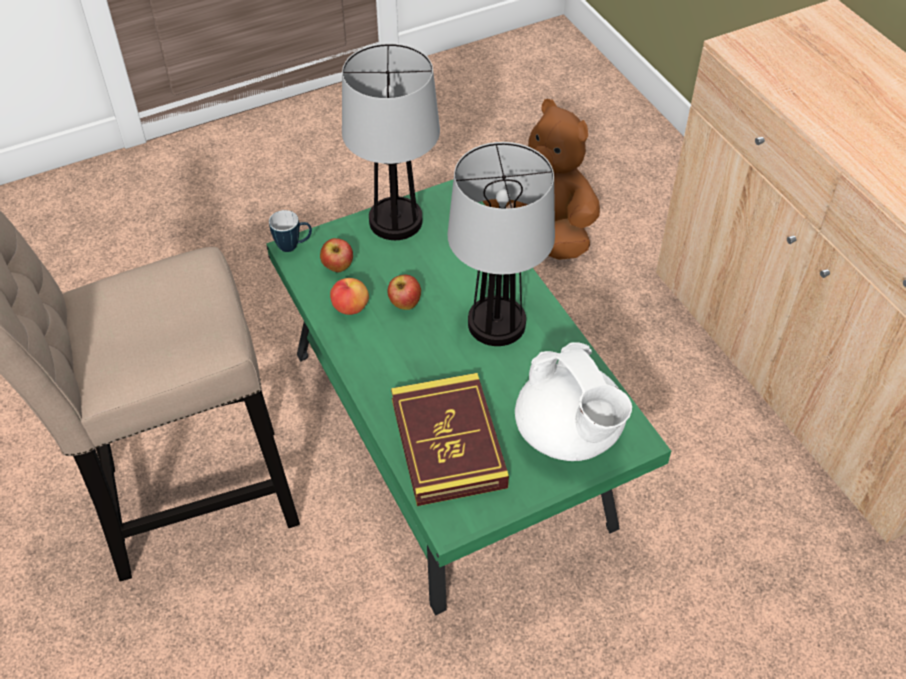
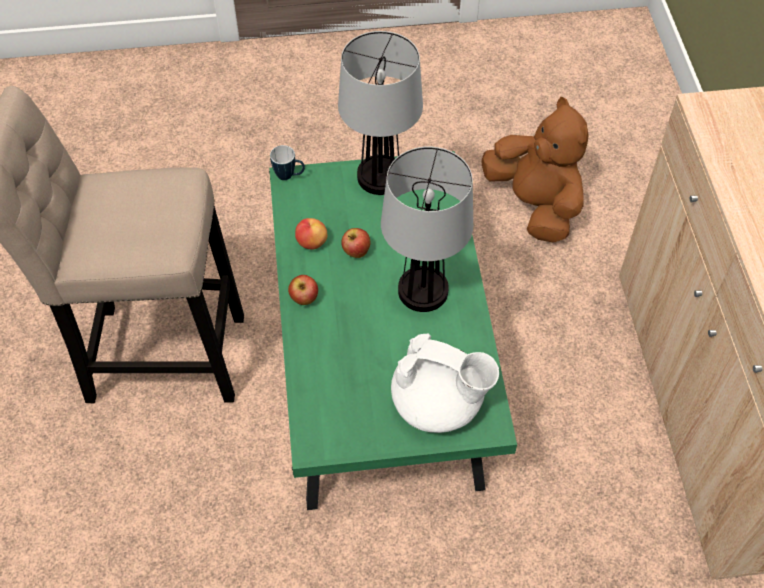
camera: 20 degrees right, 5 degrees up
apple [320,238,353,272] -> apple moved to [288,275,318,305]
book [391,373,509,506] -> none
white teapot [515,342,632,461] -> white teapot turned 60 degrees counterclockwise [391,334,499,433]

